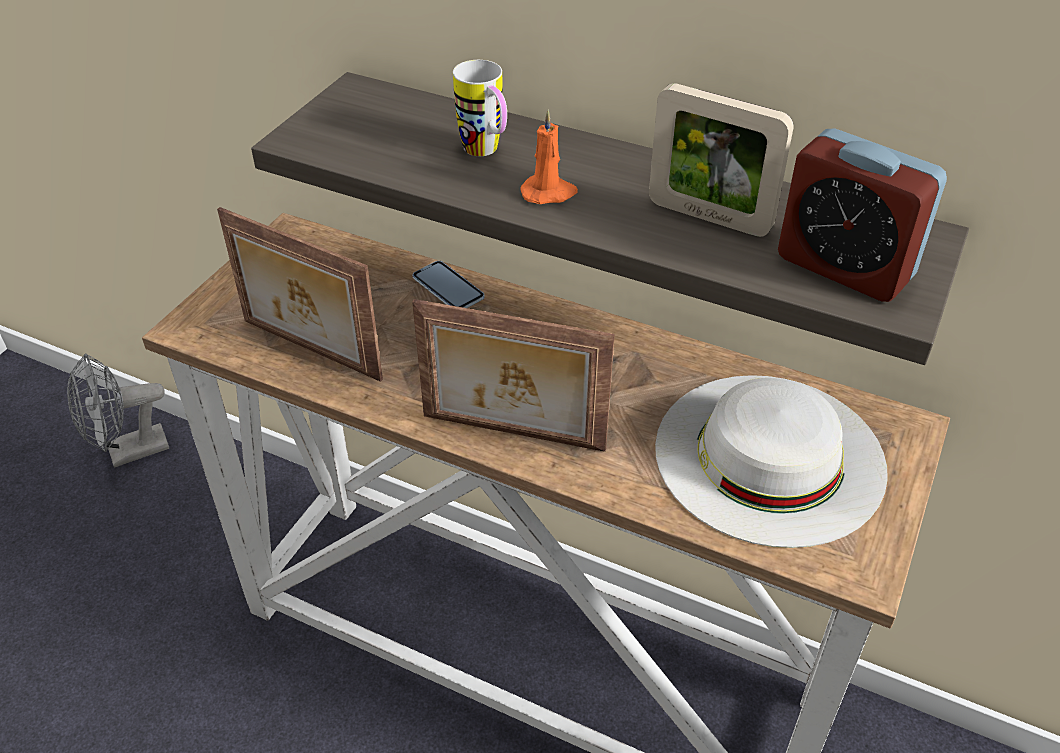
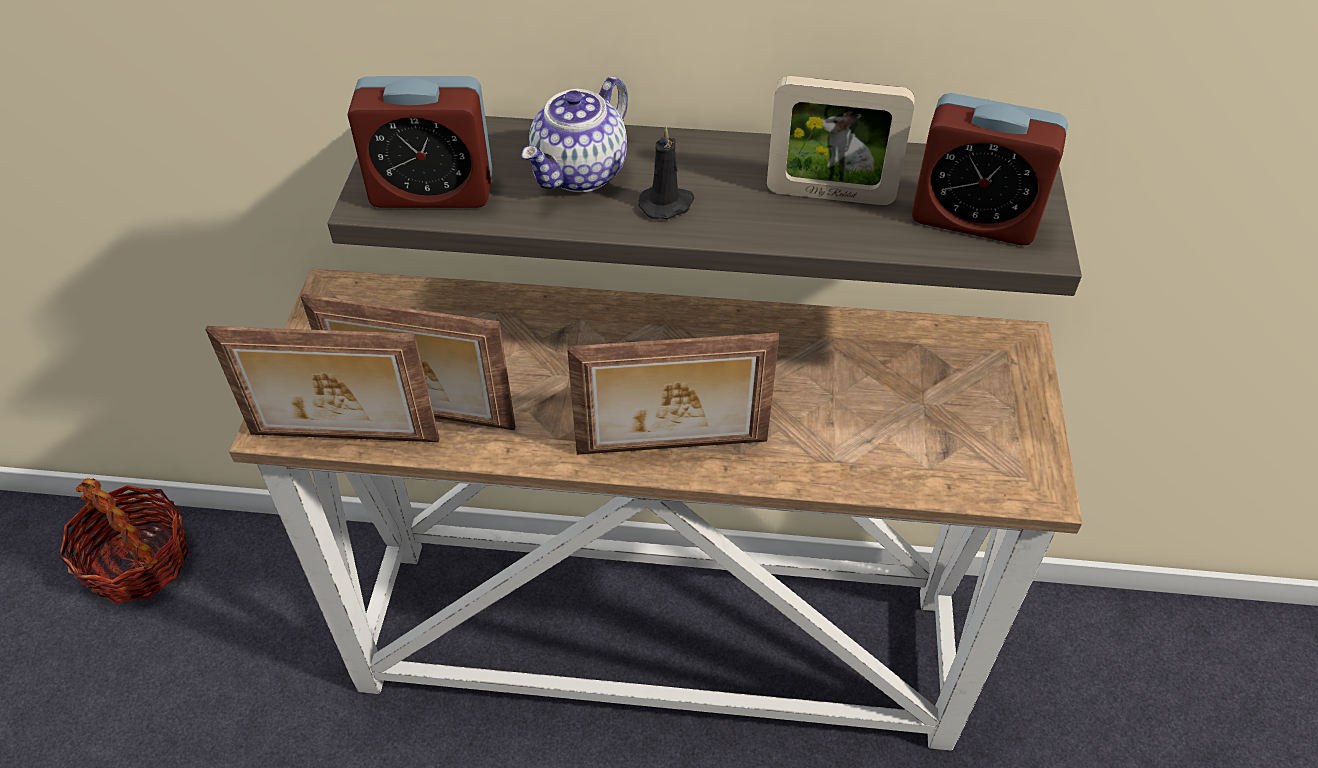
camera: 20 degrees left, 5 degrees up
grey fan [67,354,169,468] -> basket [58,478,189,604]
phone [413,261,484,308] -> none
mug [453,60,507,156] -> teapot [521,77,628,192]
orange candle [520,110,578,204] -> black candle [638,126,695,220]
white hat [655,375,888,548] -> none
none -> picture frame [205,326,440,442]
none -> alarm clock [347,76,493,208]

